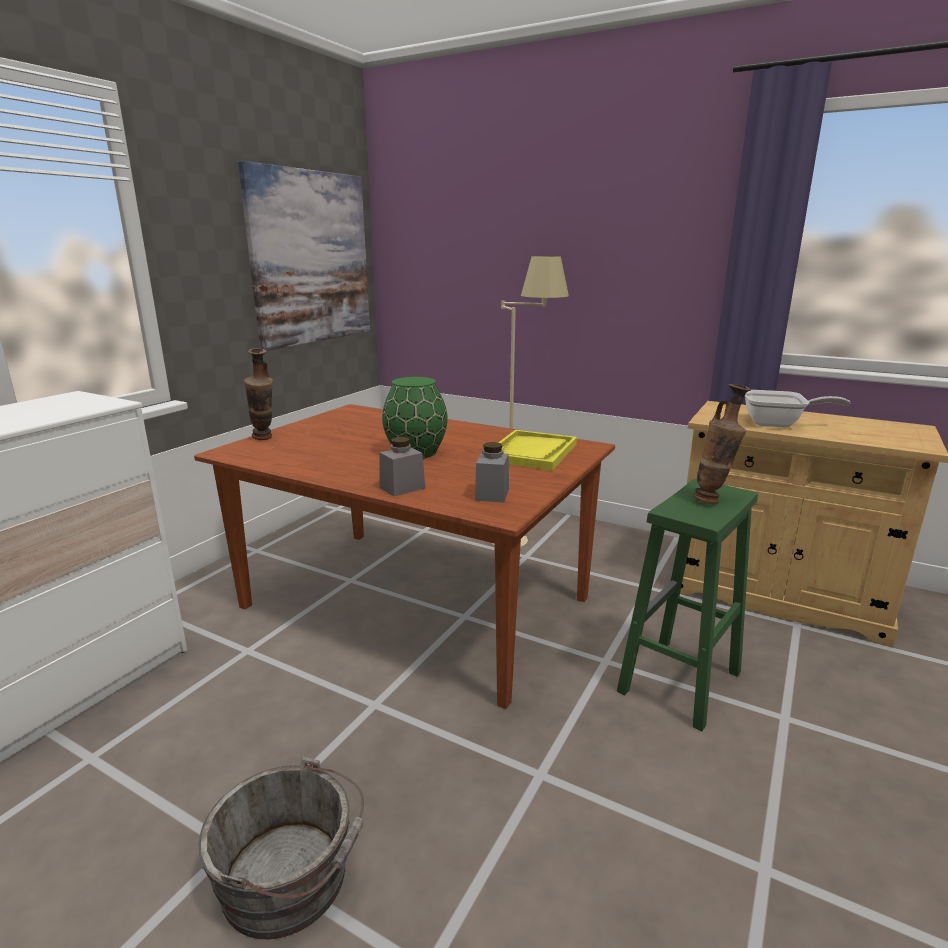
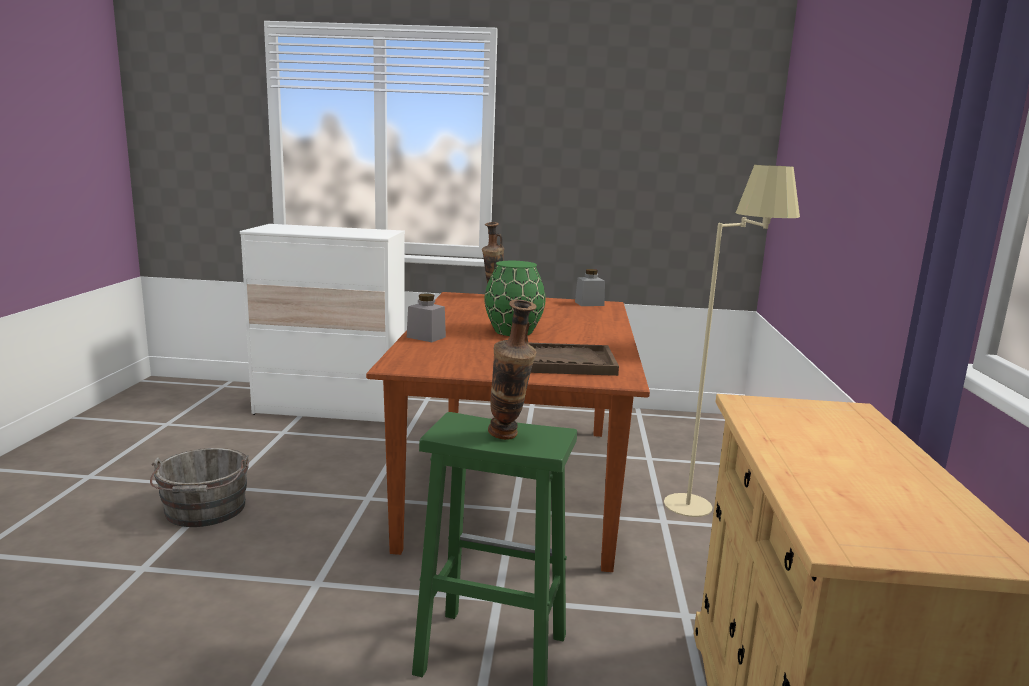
camera: 65 degrees right, 5 degrees down
picture [238,161,370,351] -> none
grey jar [475,442,509,503] -> grey jar moved to [575,269,605,306]
yellow tray [498,430,577,471] -> brown tray [529,343,619,376]
frying pan [745,390,850,427] -> none

